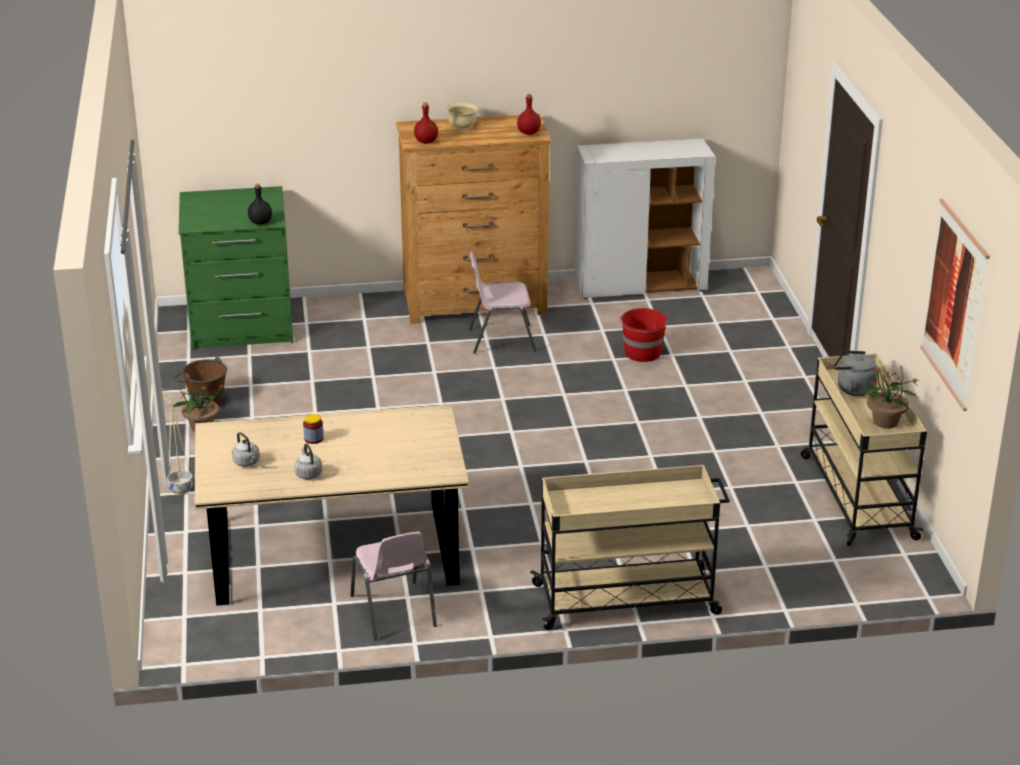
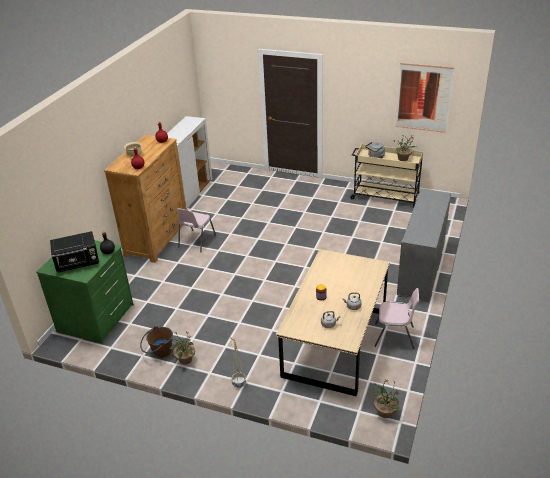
camera: 60 degrees left, 5 degrees up
beige cart [530,465,730,630] -> grey cabinet [397,189,451,302]
red bucket [620,308,668,362] -> none
none -> black microwave [50,231,99,272]
none -> potted plant [371,380,400,418]

